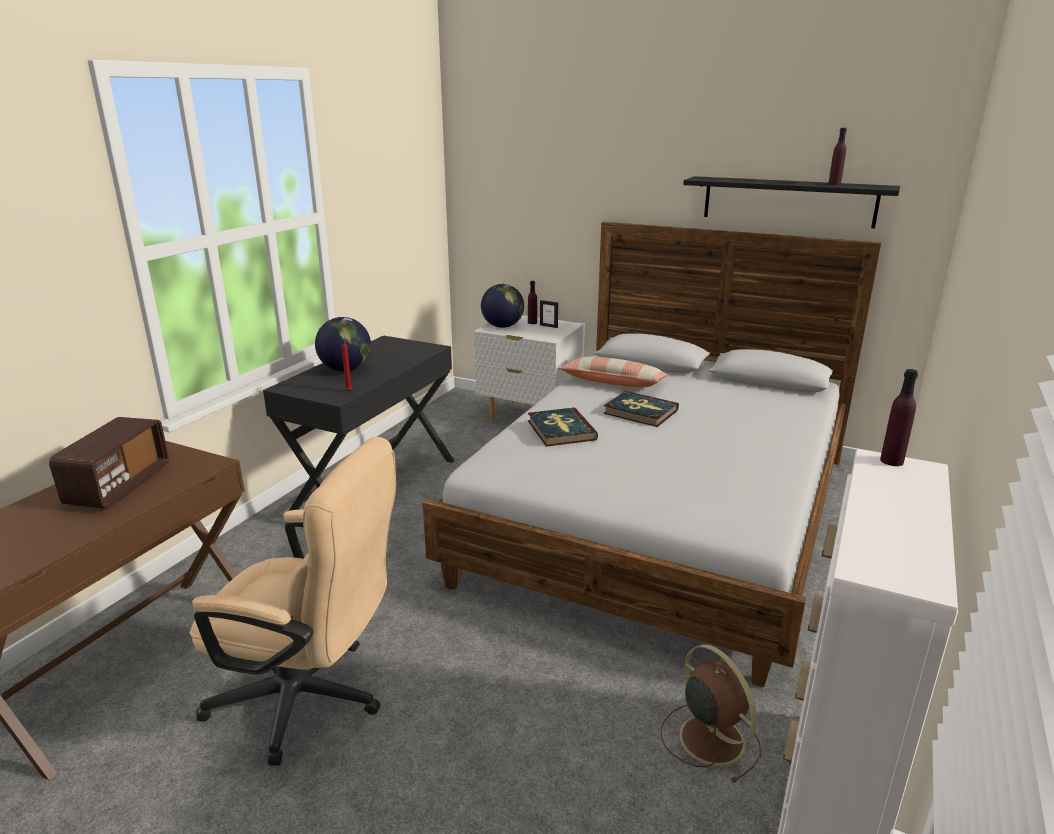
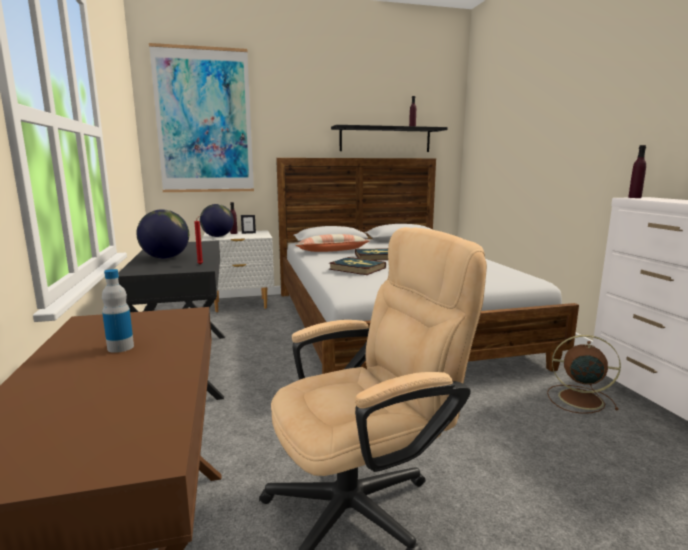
camera: 40 degrees left, 10 degrees down
radio [49,417,169,509] -> bottle [102,269,134,353]
none -> picture [149,43,254,192]

